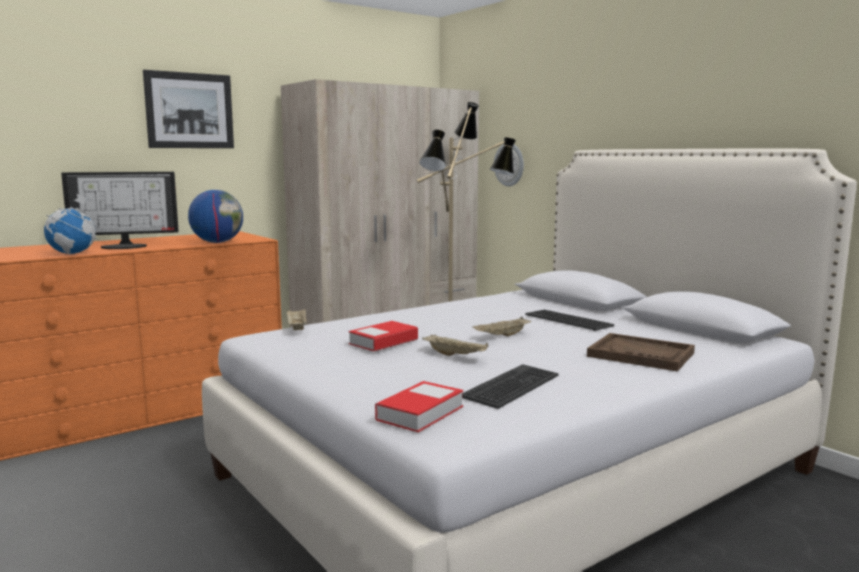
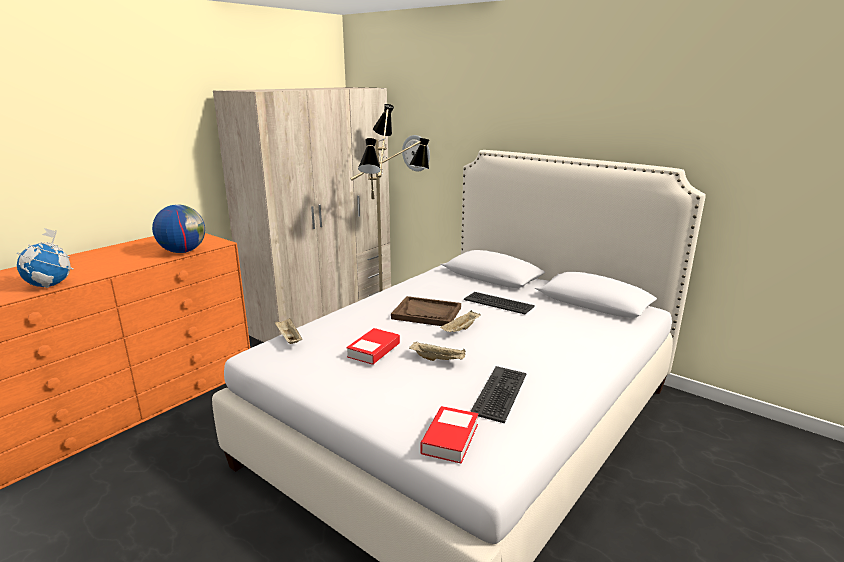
camera: 15 degrees left, 10 degrees up
monitor [61,172,179,249] -> none
picture [143,70,234,148] -> none
brown tray [587,333,695,372] -> brown tray moved to [391,296,461,326]

